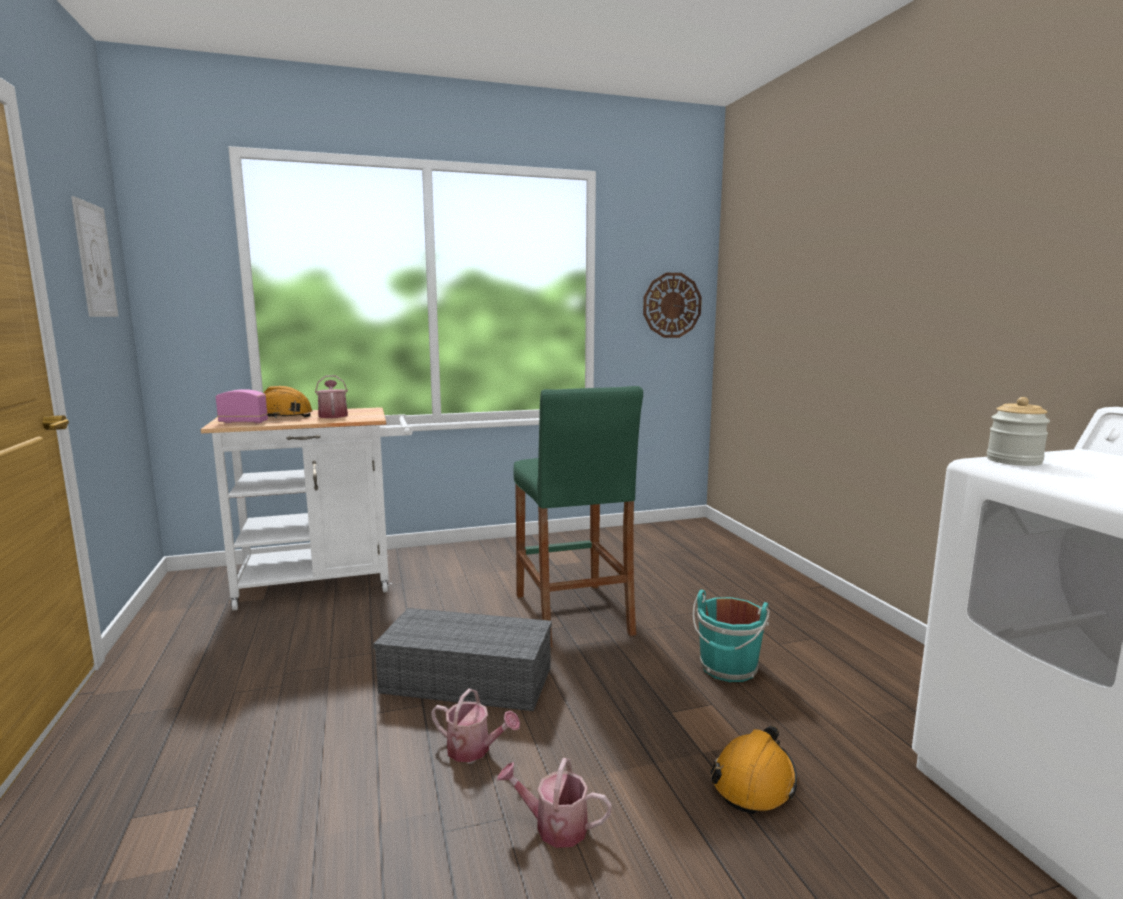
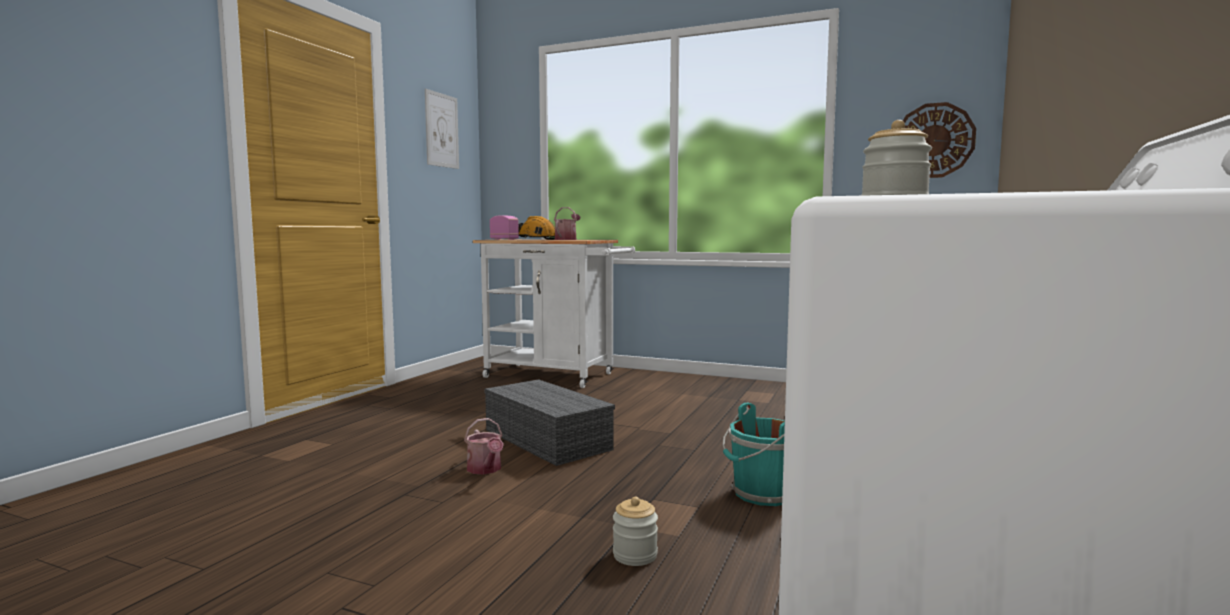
camera: 40 degrees right, 5 degrees down
watering can [497,758,612,848] -> none
green stool [513,386,643,648] -> none
orange hard hat [710,726,797,814] -> jar [613,497,658,566]

